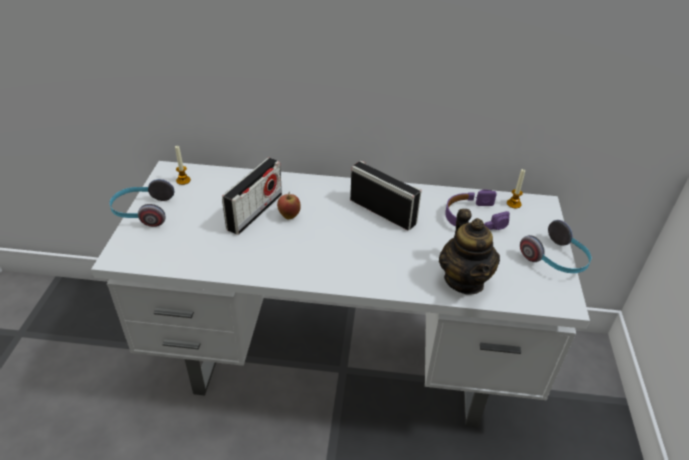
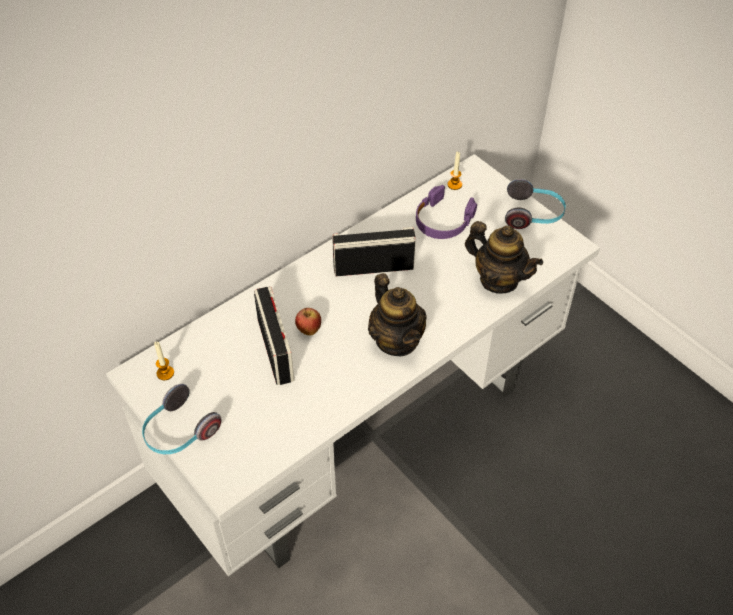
camera: 45 degrees left, 10 degrees up
none -> teapot [368,273,427,356]

